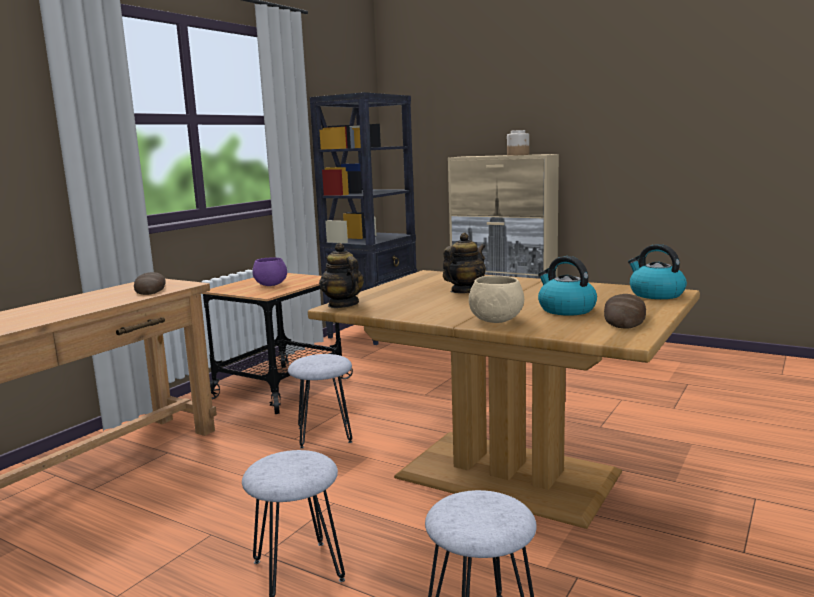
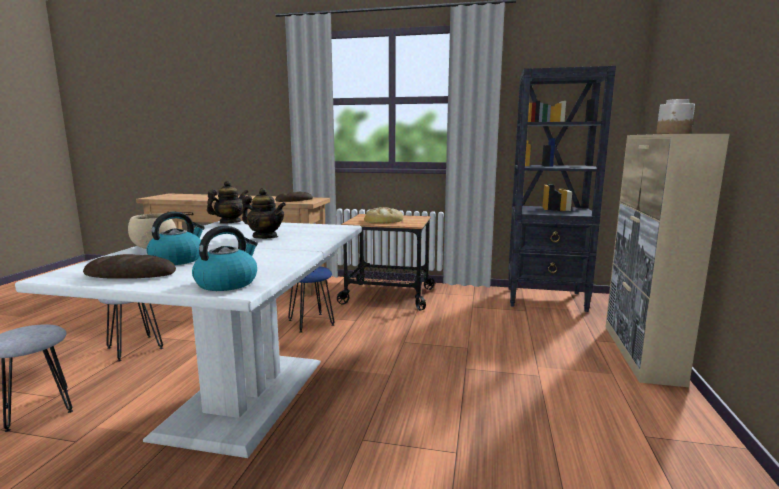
camera: 70 degrees right, 0 degrees up
purple bowl [253,257,287,286] -> bread [364,207,403,223]
grey stool [288,354,352,449] -> blue stool [288,266,334,333]
brown dining table [308,270,700,529] -> white dining table [15,221,362,458]

